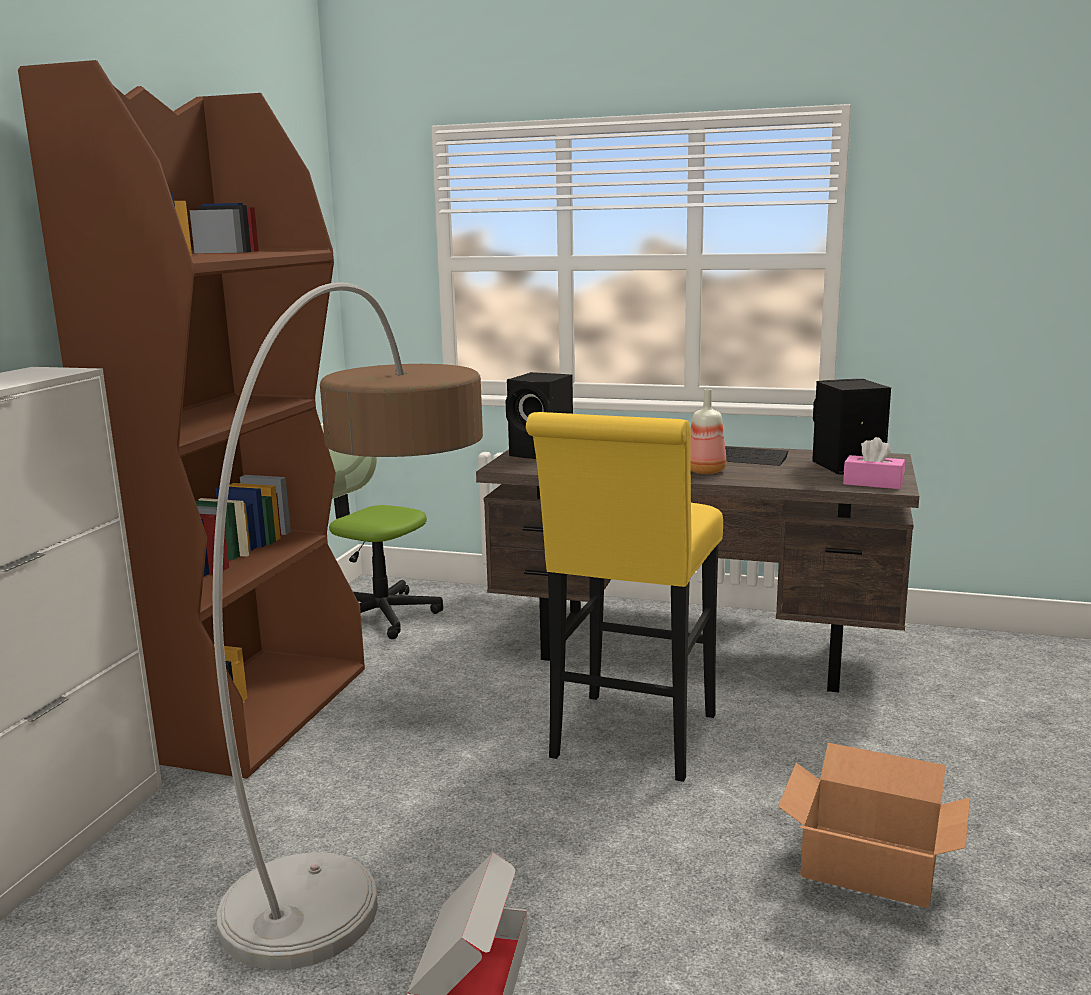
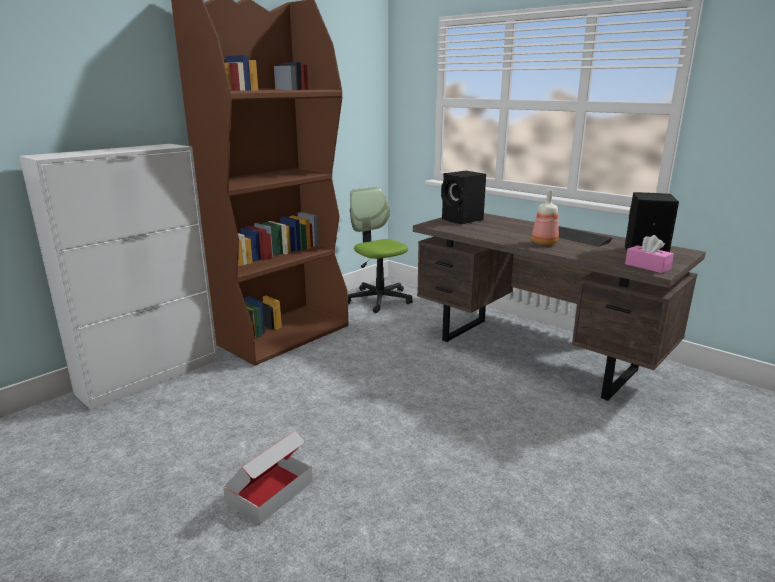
camera: 25 degrees right, 5 degrees up
floor lamp [213,282,483,970] -> none
yellow stool [526,412,723,782] -> none
cardboard box [778,743,970,908] -> none

